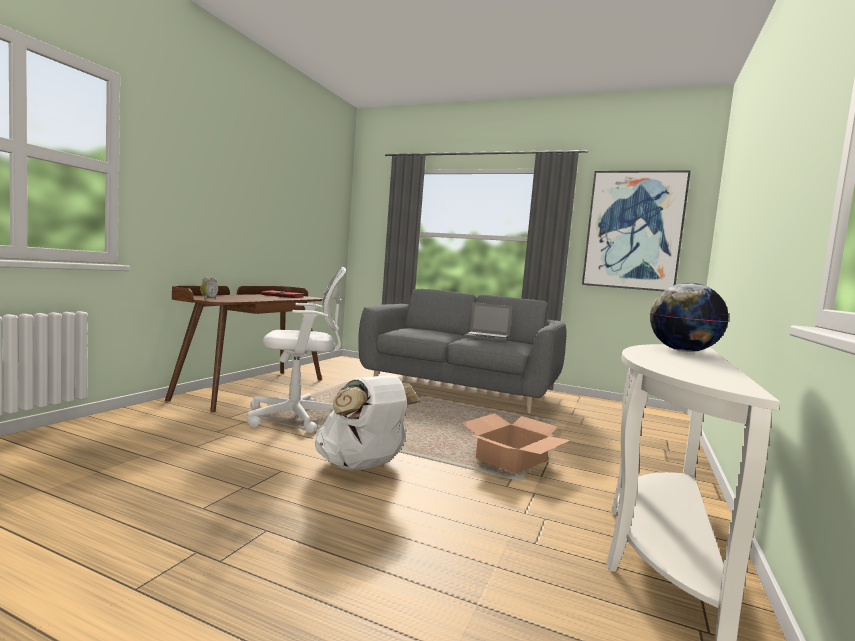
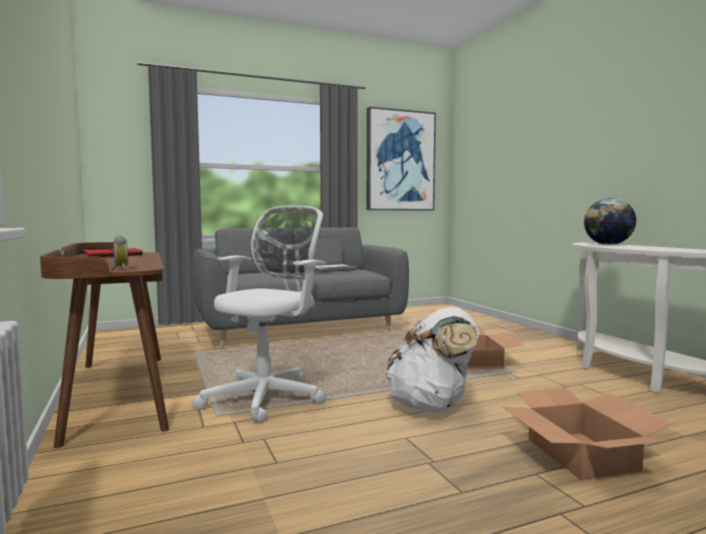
camera: 45 degrees left, 0 degrees up
none -> cardboard box [503,388,673,480]

